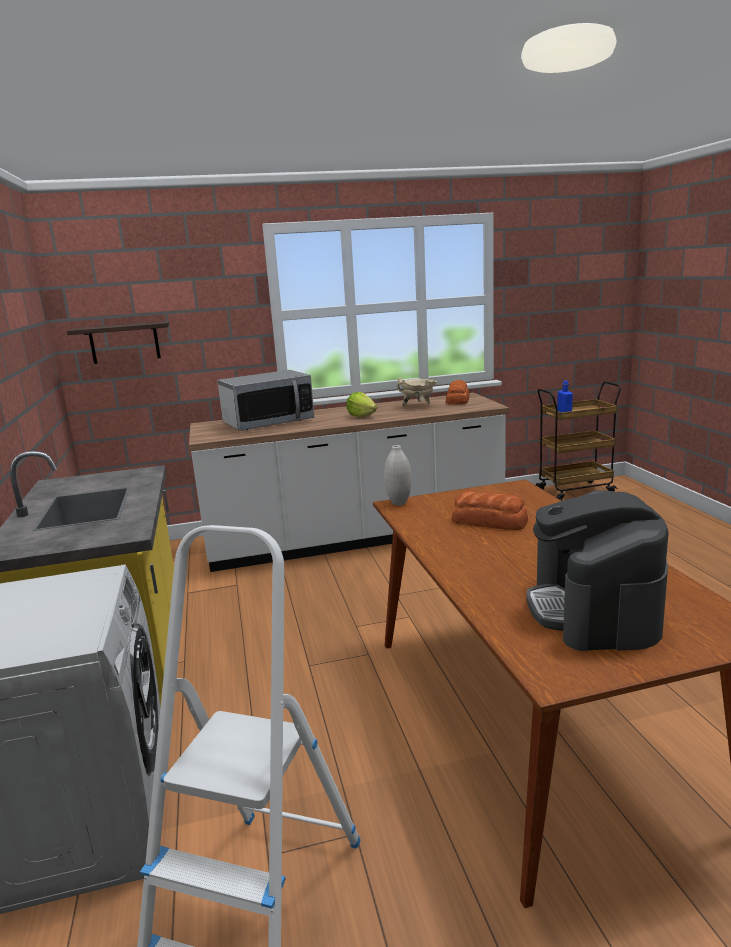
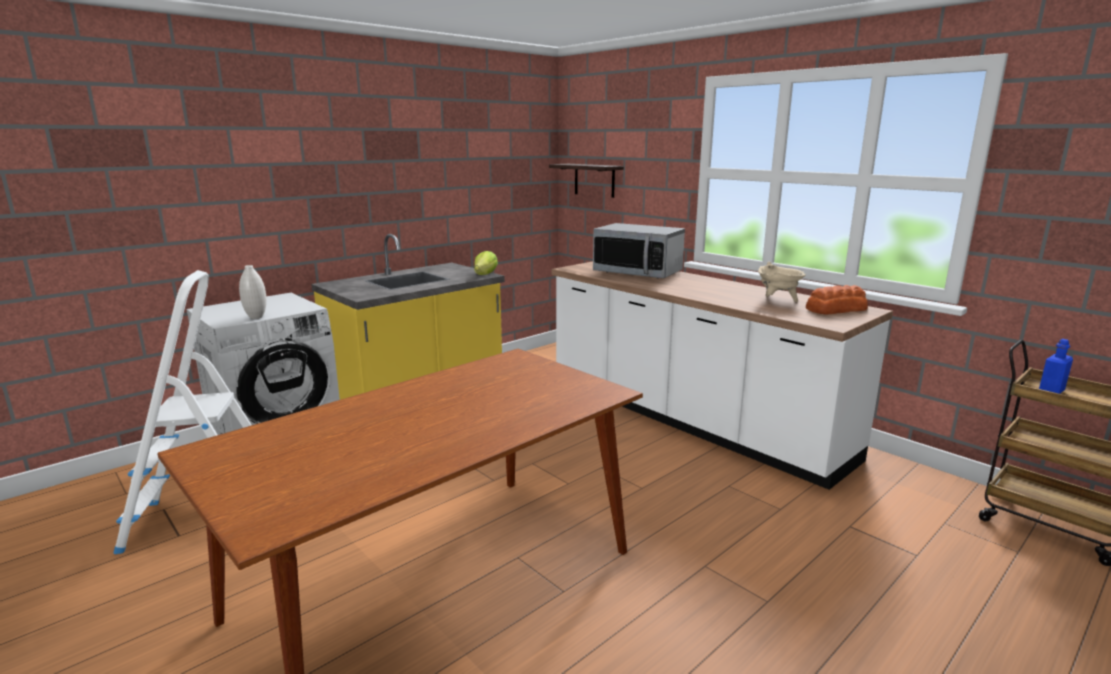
camera: 60 degrees right, 0 degrees up
lettuce [347,392,378,418] -> lettuce moved to [474,251,498,275]
white vase [384,445,412,506] -> white vase moved to [239,265,267,319]
bread [452,490,528,530] -> none
coffee machine [526,490,669,651] -> none

